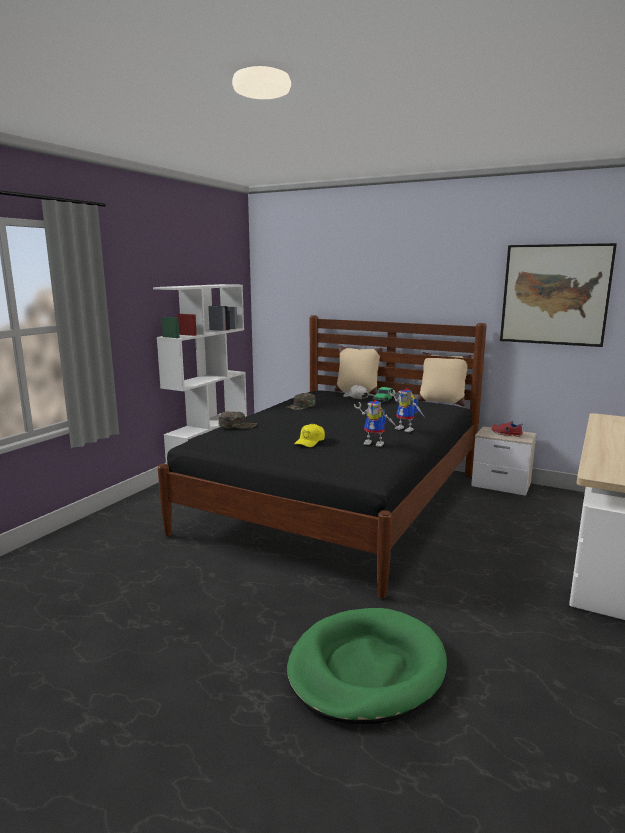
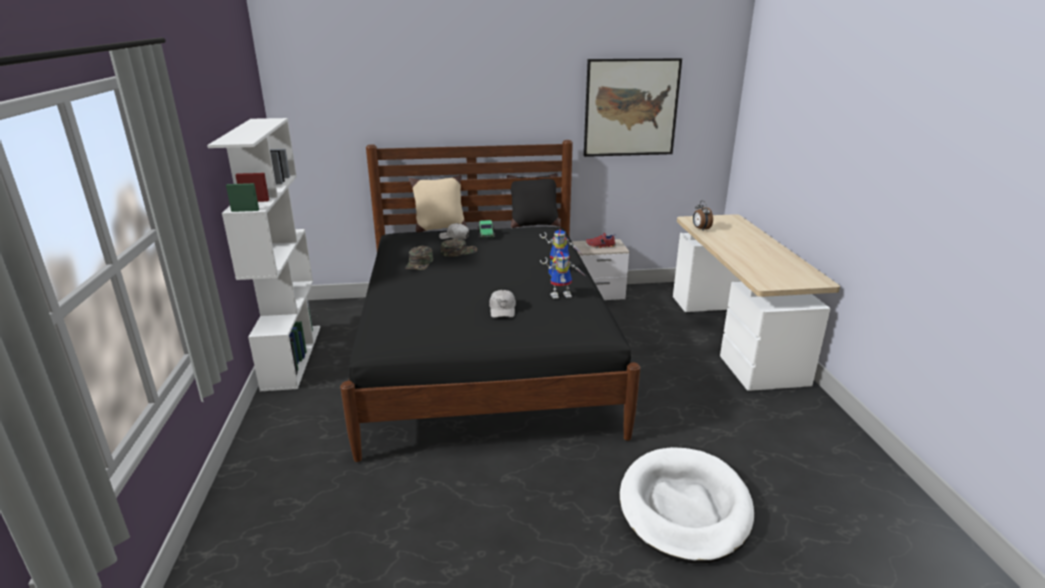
camera: 35 degrees left, 10 degrees up
green cap [219,411,257,429] -> green cap moved to [441,238,477,257]
green dog bed [287,608,447,724] -> white dog bed [620,447,754,563]
yellow cap [294,424,325,447] -> white cap [489,290,516,318]
beige pillow [417,352,472,407] -> black pillow [507,173,561,228]
none -> alarm clock [693,201,713,231]

